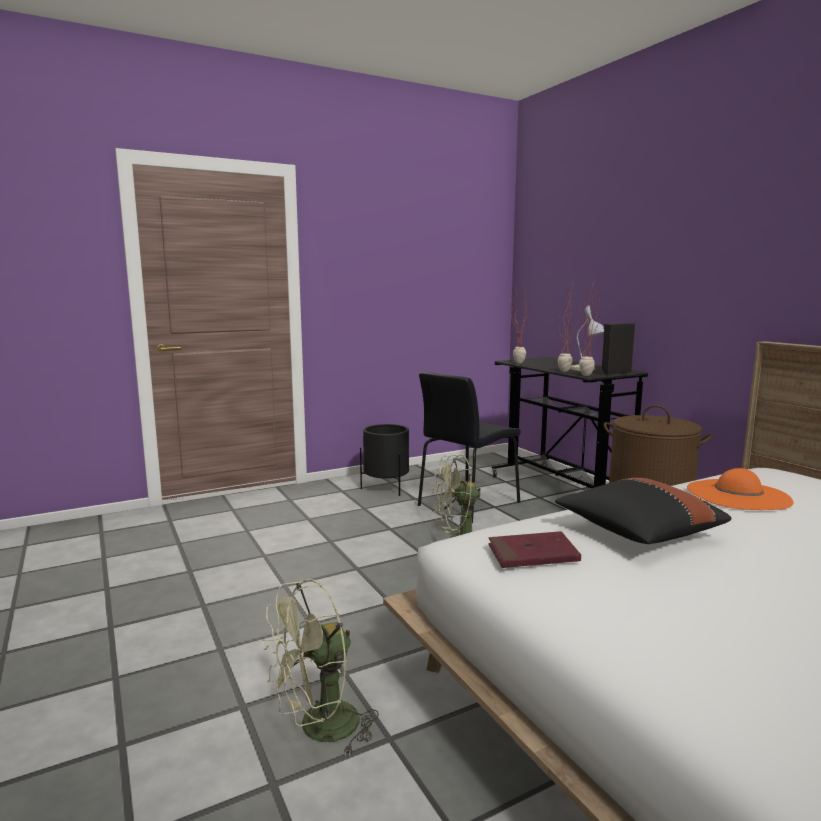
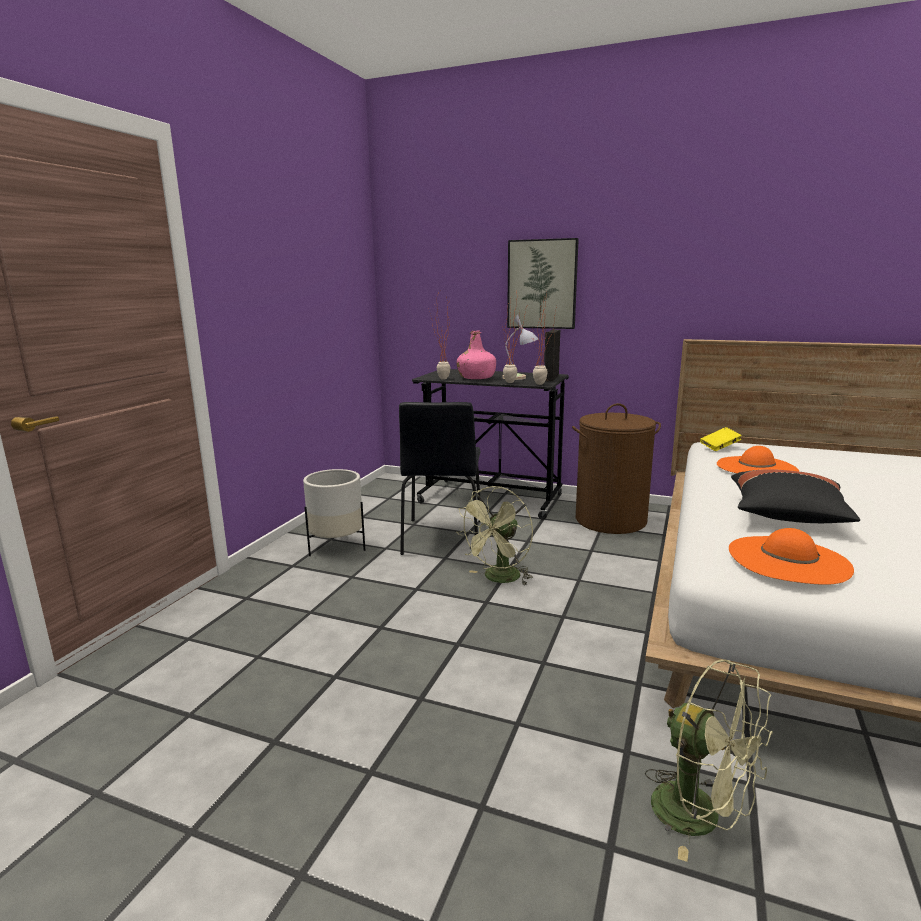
camera: 40 degrees left, 5 degrees up
green fan [262,579,379,756] -> green fan turned 60 degrees counterclockwise [645,660,773,862]
black planter [360,424,409,496] -> white planter [303,469,365,556]
red book [488,531,581,568] -> orange hat [729,528,854,585]
none -> pink bottle [457,331,496,379]
none -> picture [507,238,579,329]
none -> yellow book [700,427,742,451]

